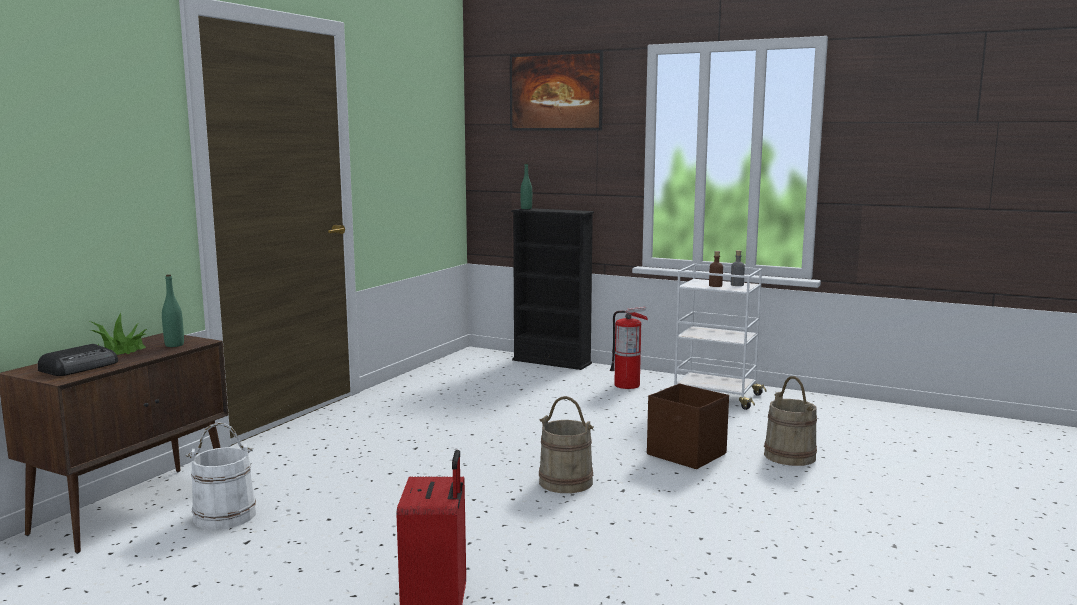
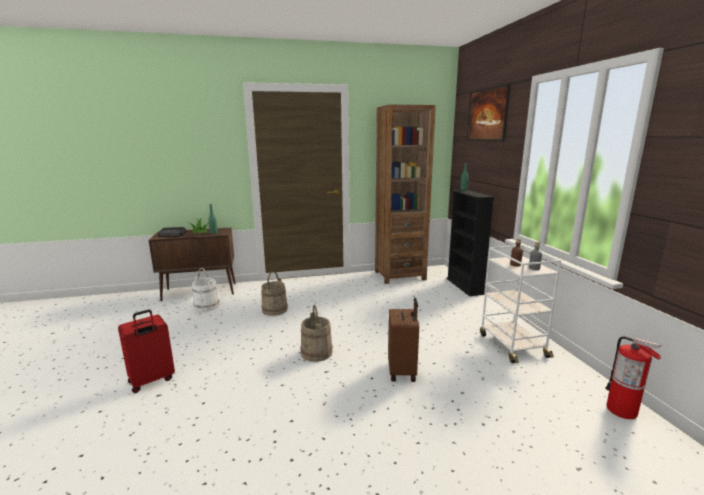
camera: 50 degrees right, 5 degrees up
fire extinguisher [610,307,648,389] -> fire extinguisher moved to [605,336,661,419]
brown storage box [647,383,729,469] -> brown suitcase [388,298,419,382]
beige bucket [764,376,817,466] -> beige bucket moved to [261,271,288,316]
none -> brown bookcase [375,104,436,284]

